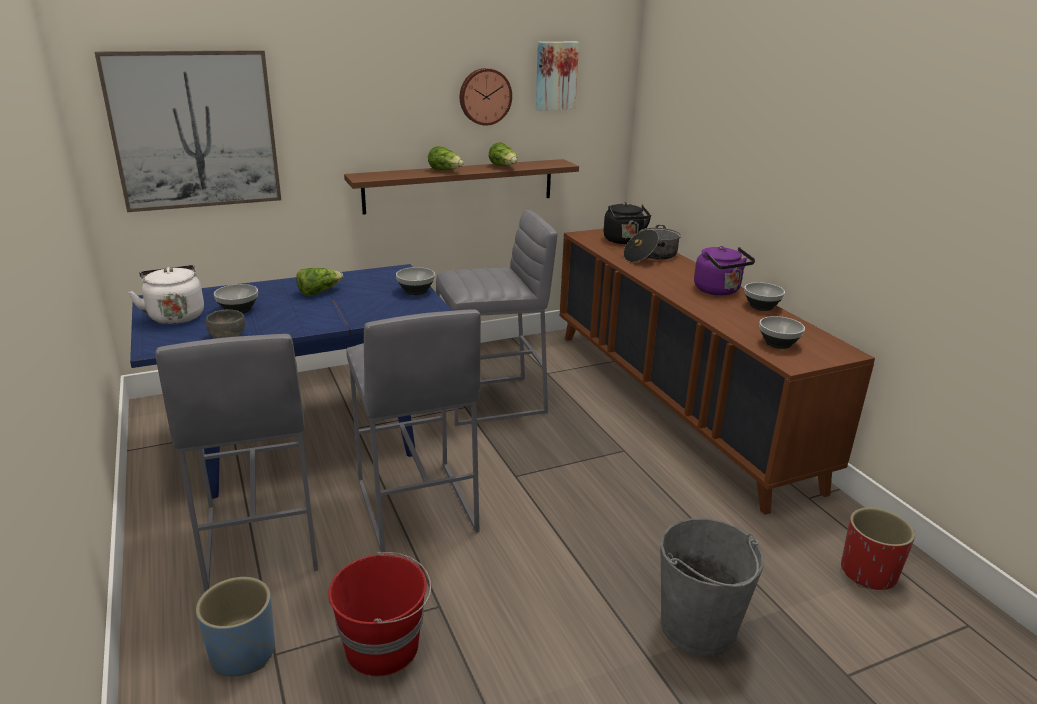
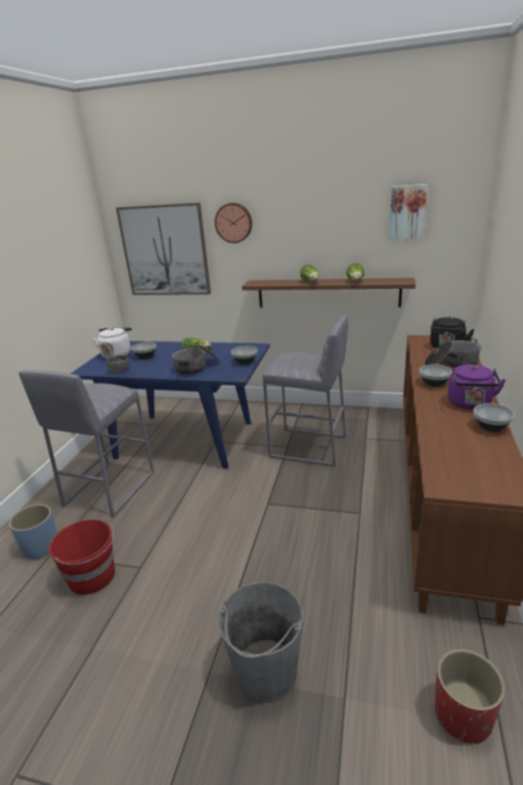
camera: 40 degrees right, 0 degrees up
grey stool [346,309,481,554] -> none
wall clock [460,68,512,126] -> wall clock moved to [215,203,252,243]
bowl [759,316,805,349] -> bowl moved to [419,364,452,387]
none -> cooking pot [172,344,219,375]

